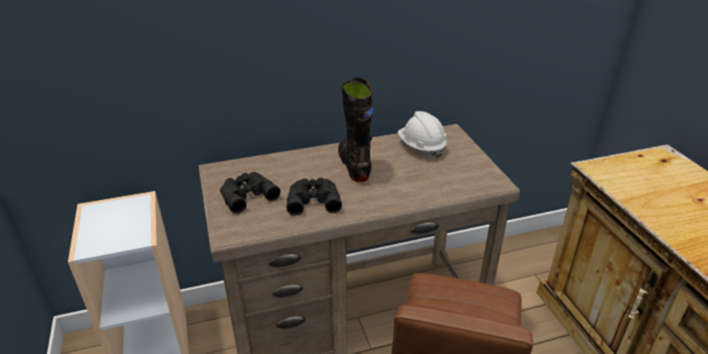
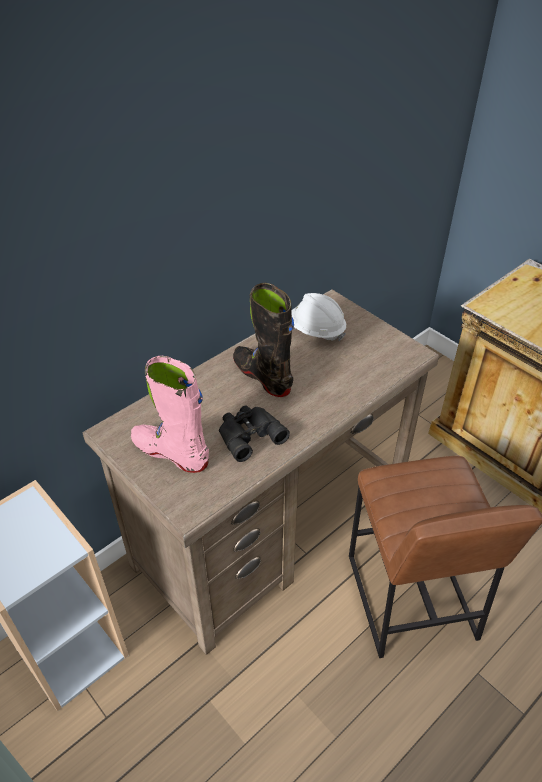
camera: 25 degrees left, 10 degrees up
black binoculars [220,172,281,214] -> pink boot [131,356,209,473]

